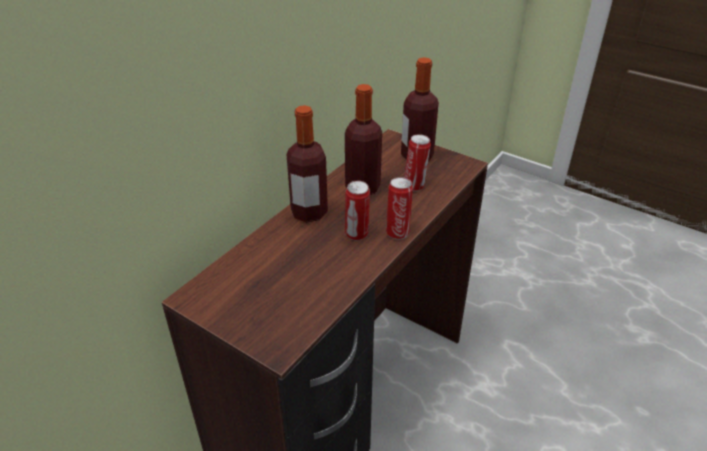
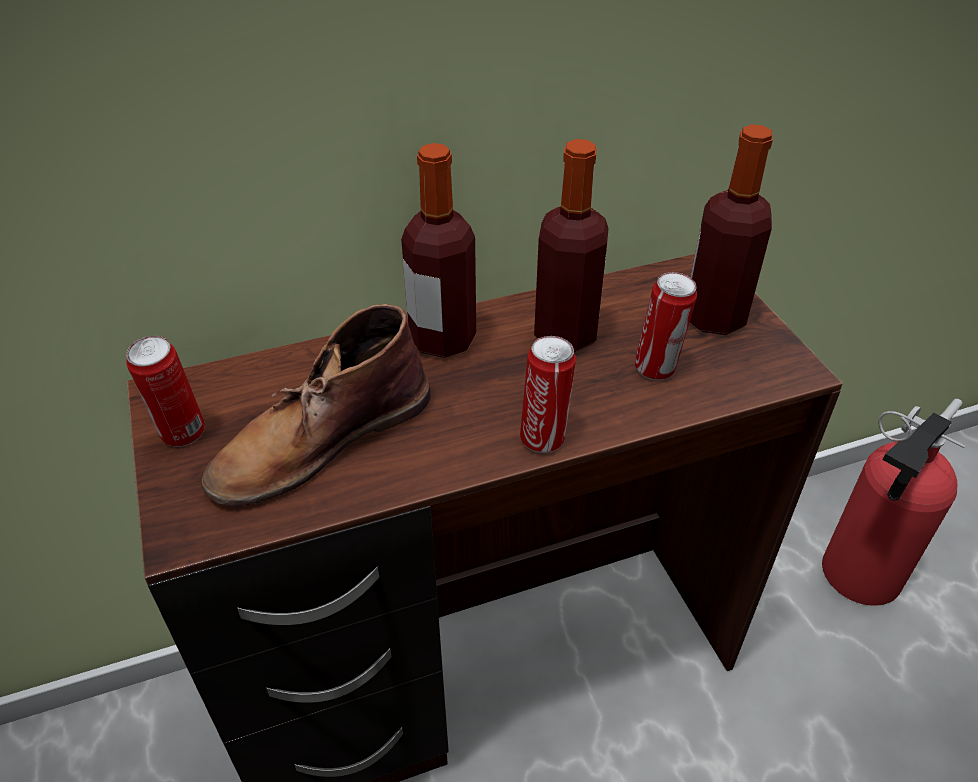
camera: 35 degrees right, 5 degrees up
can [345,181,370,241] -> can moved to [126,336,205,447]
none -> brown boot [201,304,431,506]
none -> fire extinguisher [822,399,965,606]

